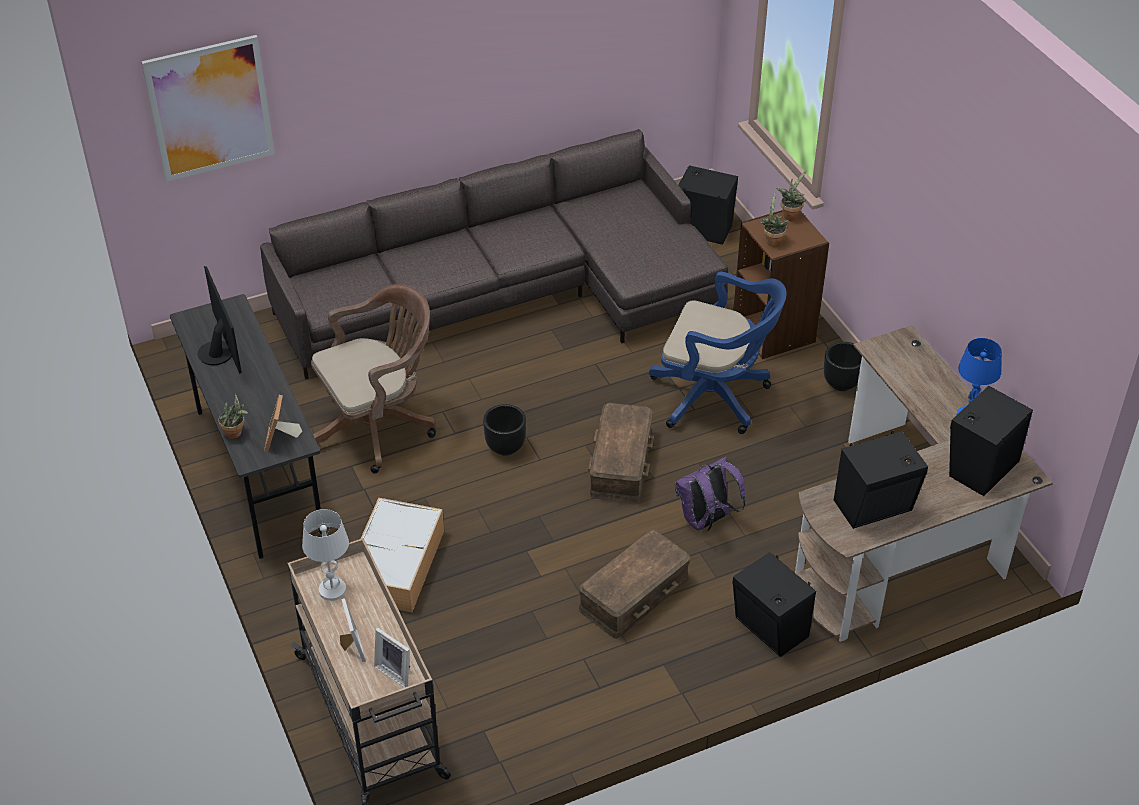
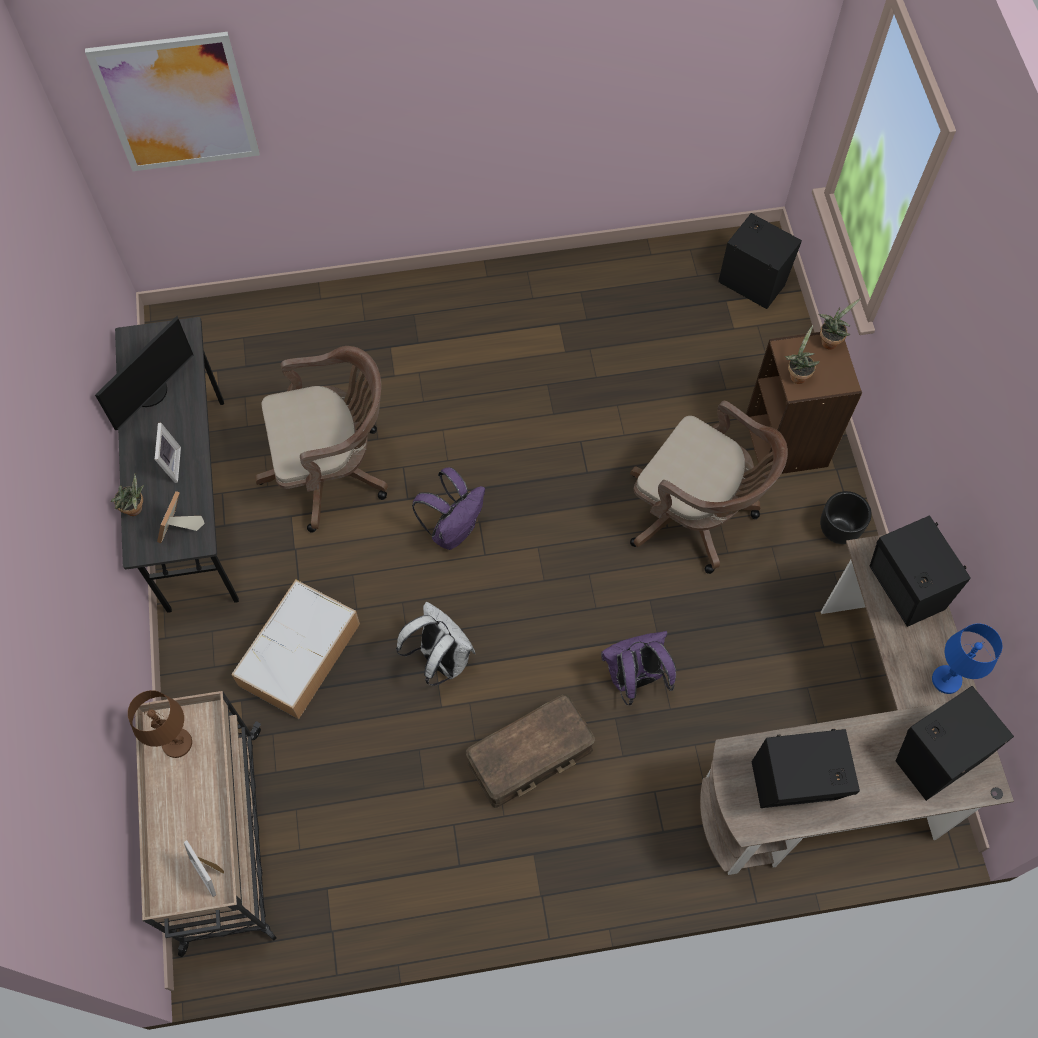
camera: 15 degrees right, 20 degrees up
monitor [197,266,242,374] -> monitor turned 45 degrees clockwise [95,316,193,430]
grey sofa [260,129,728,379] -> none
white table lamp [302,509,349,601] -> brown table lamp [128,690,192,758]
picture frame [340,598,366,662] -> picture frame moved to [155,422,181,483]
black planter [483,404,526,456] -> purple backpack [412,467,485,550]
brown storage box [588,403,654,503] -> none
blue office chair [649,272,787,434] -> brown office chair [630,401,788,574]
black speaker [732,552,816,657] -> black speaker moved to [870,516,971,627]
none -> white backpack [396,602,476,686]

